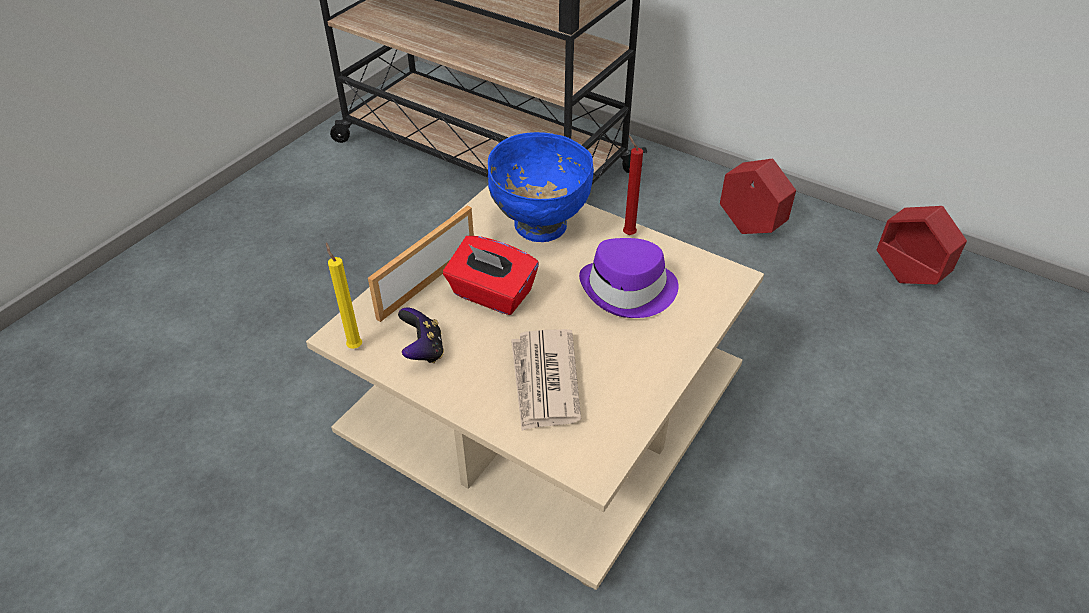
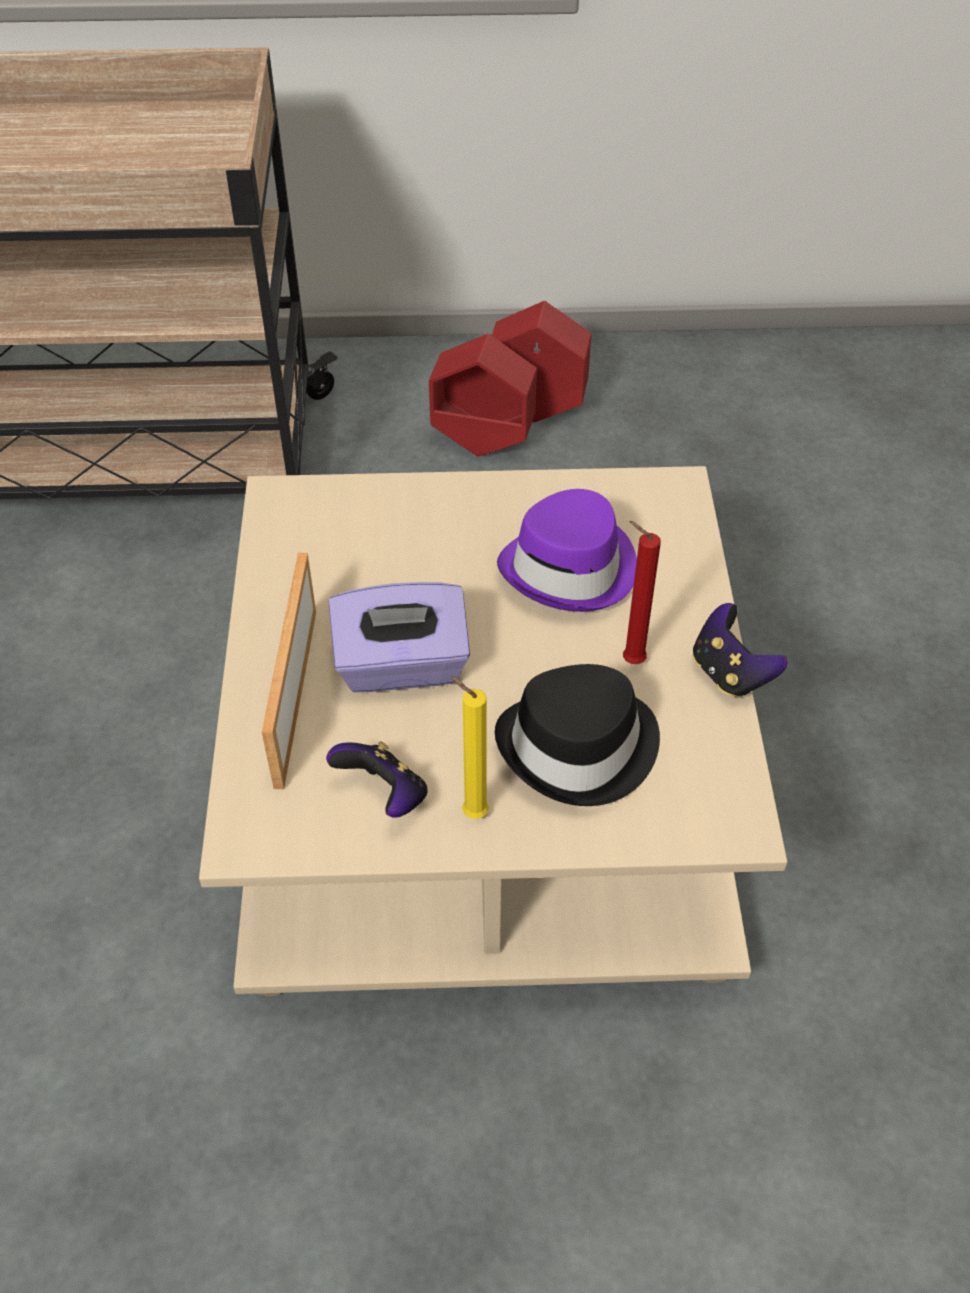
camera: 35 degrees left, 5 degrees up
yellow candle [326,243,362,349] -> yellow candle moved to [451,676,489,819]
red tissue box [443,236,539,315] -> purple tissue box [329,582,470,692]
blue bowl [488,132,594,242] -> none
newspaper [511,329,581,431] -> black hat [495,664,660,806]
red candle [623,135,643,235] -> red candle moved to [623,521,661,664]
red planter [877,206,967,284] -> red planter moved to [429,334,537,457]
none -> game controller [693,603,788,698]

